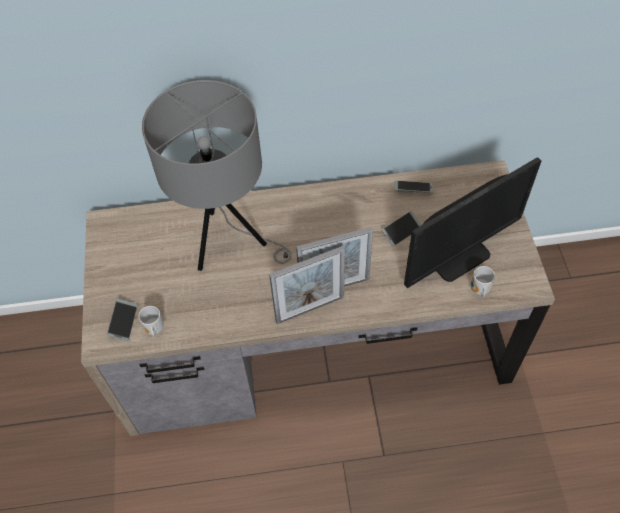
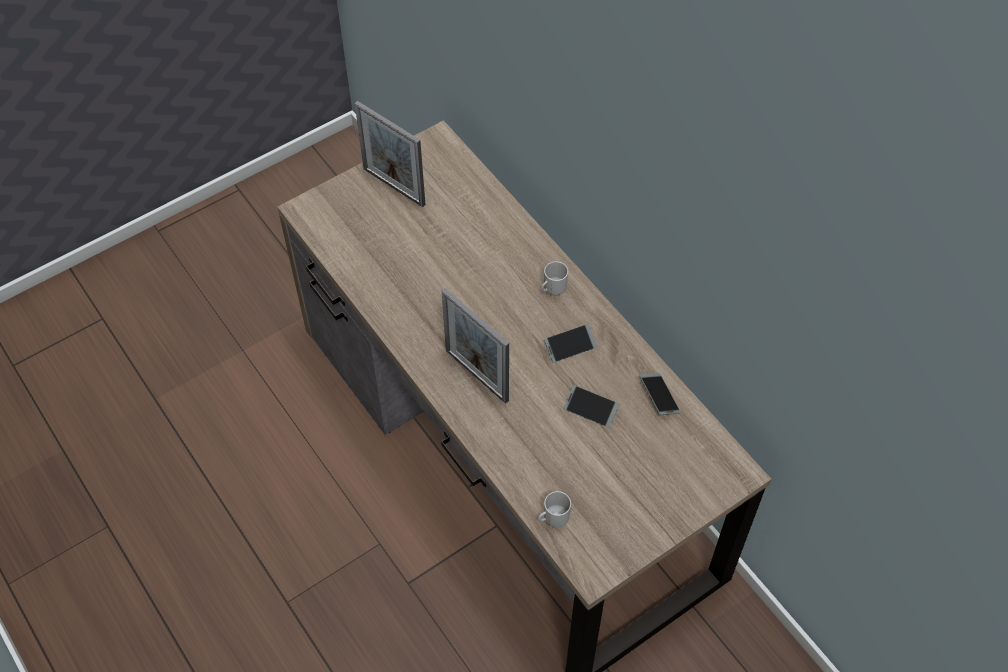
camera: 60 degrees right, 0 degrees up
phone [107,299,138,341] -> phone moved to [544,324,597,363]
mug [138,306,164,337] -> mug moved to [541,261,568,295]
grey table lamp [142,80,292,271] -> none
picture frame [269,246,345,324] -> picture frame moved to [355,101,426,207]
monitor [404,157,541,288] -> none

